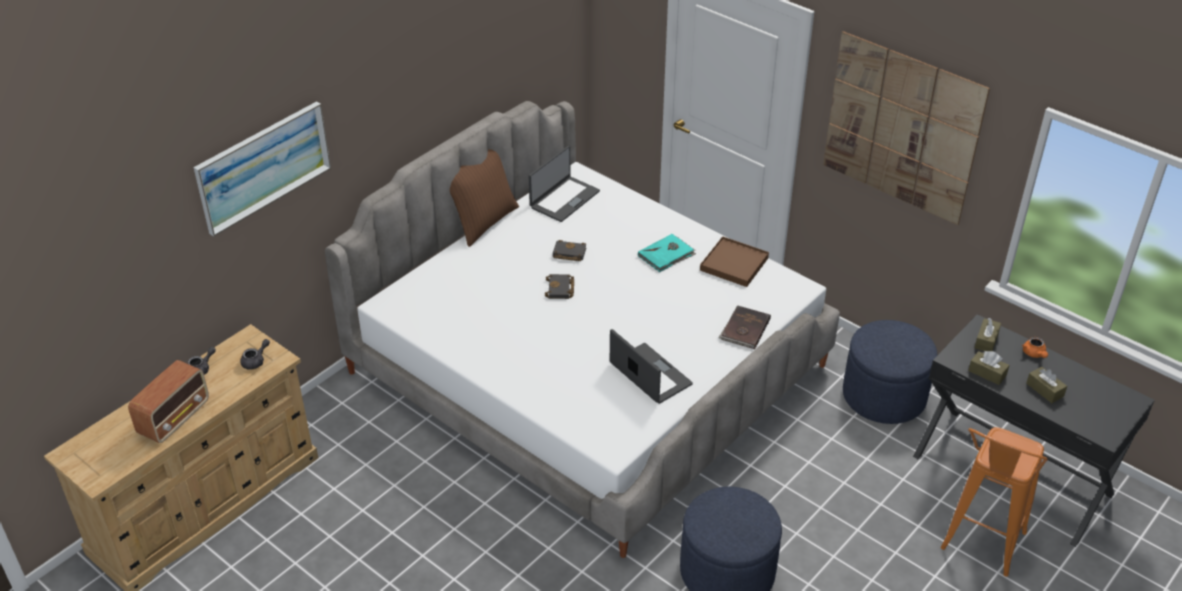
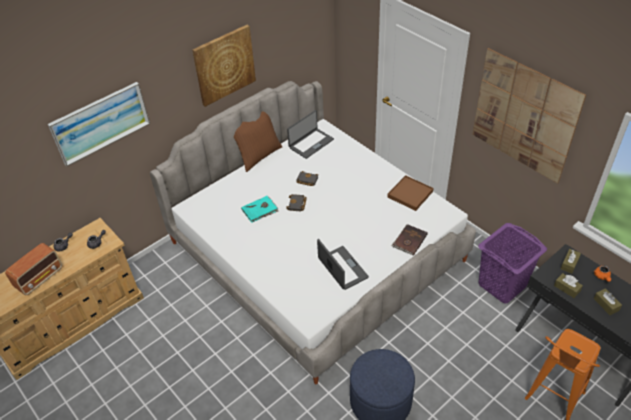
camera: 10 degrees right, 5 degrees up
turquoise book [638,234,696,272] -> turquoise book moved to [241,196,279,223]
blue ottoman [843,320,937,424] -> purple laundry basket [478,223,547,303]
none -> picture [192,25,256,107]

